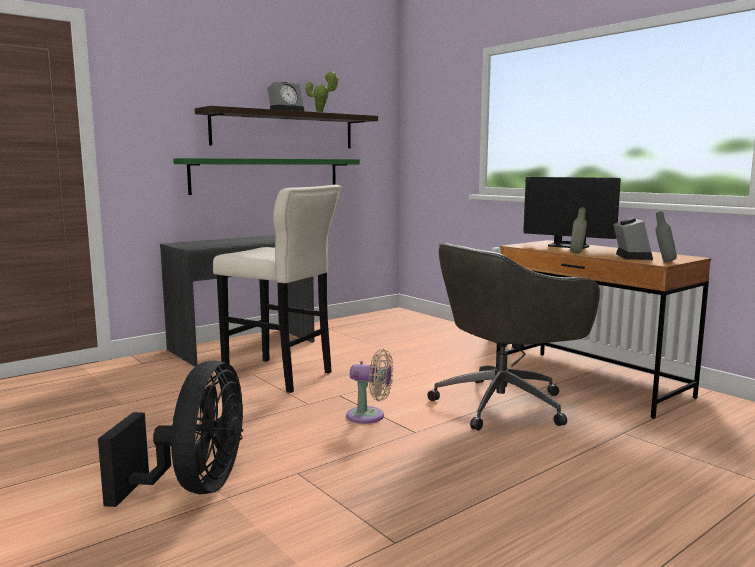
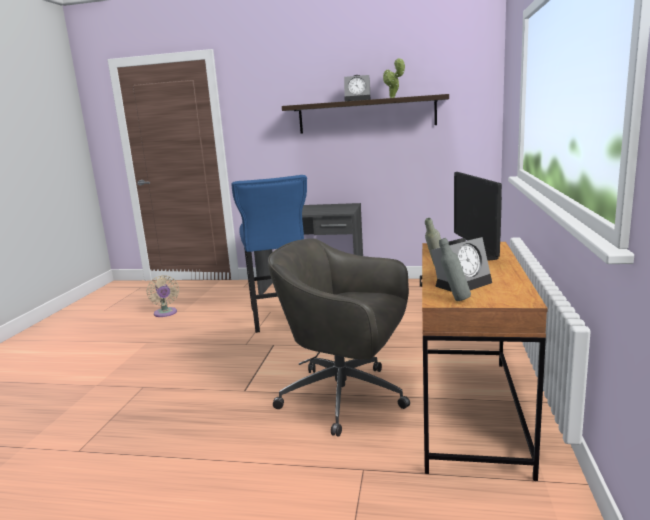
camera: 50 degrees right, 5 degrees up
black fan [98,360,243,507] -> none
green shelf [173,158,360,195] -> none
beige stool [213,185,342,393] -> blue stool [232,175,307,333]
beige fan [346,349,393,424] -> beige fan moved to [146,275,179,317]

